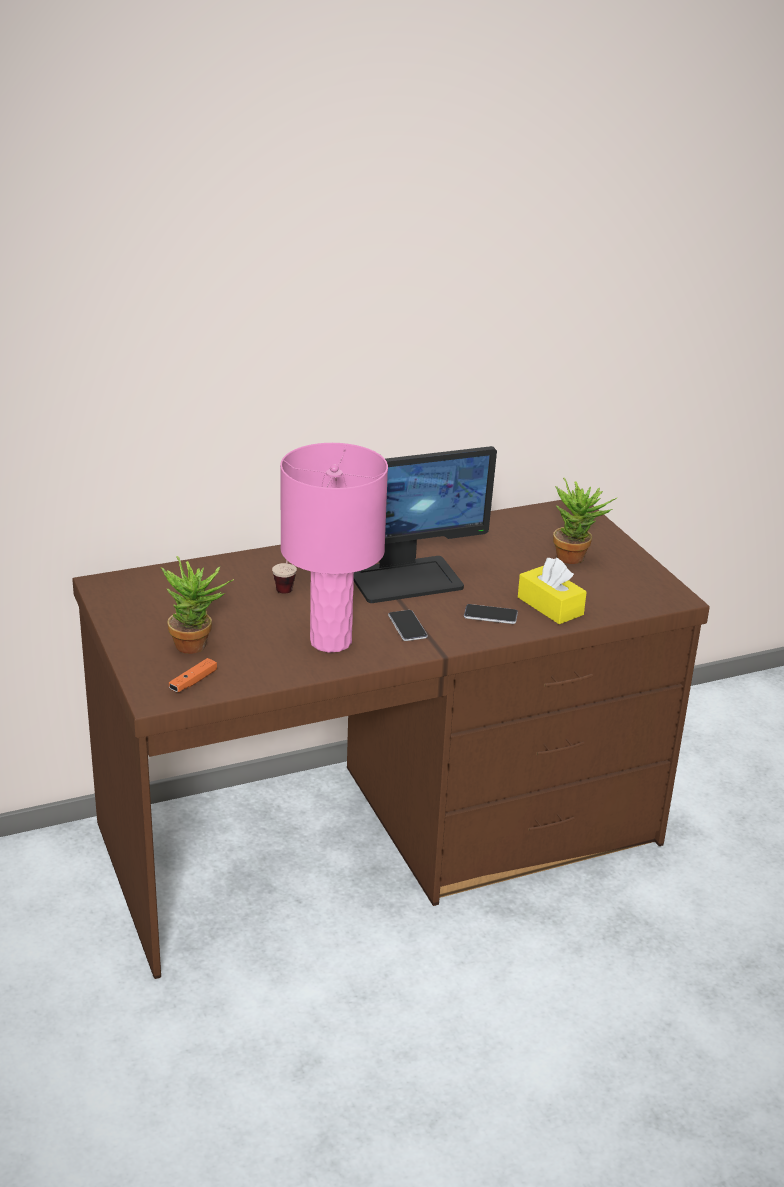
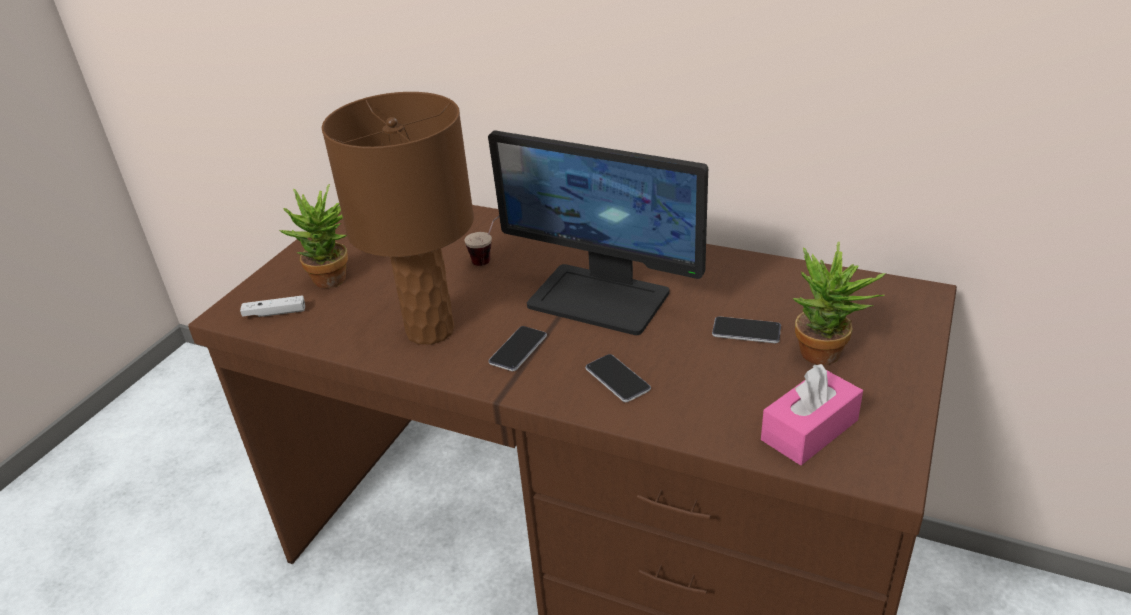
camera: 50 degrees right, 5 degrees up
orange game controller [169,658,217,692] -> white game controller [240,295,305,317]
pink table lamp [280,443,388,653] -> brown table lamp [322,92,474,345]
yellow tissue box [518,558,587,624] -> none
none -> phone [712,316,781,343]
none -> pink tissue box [761,364,863,465]

